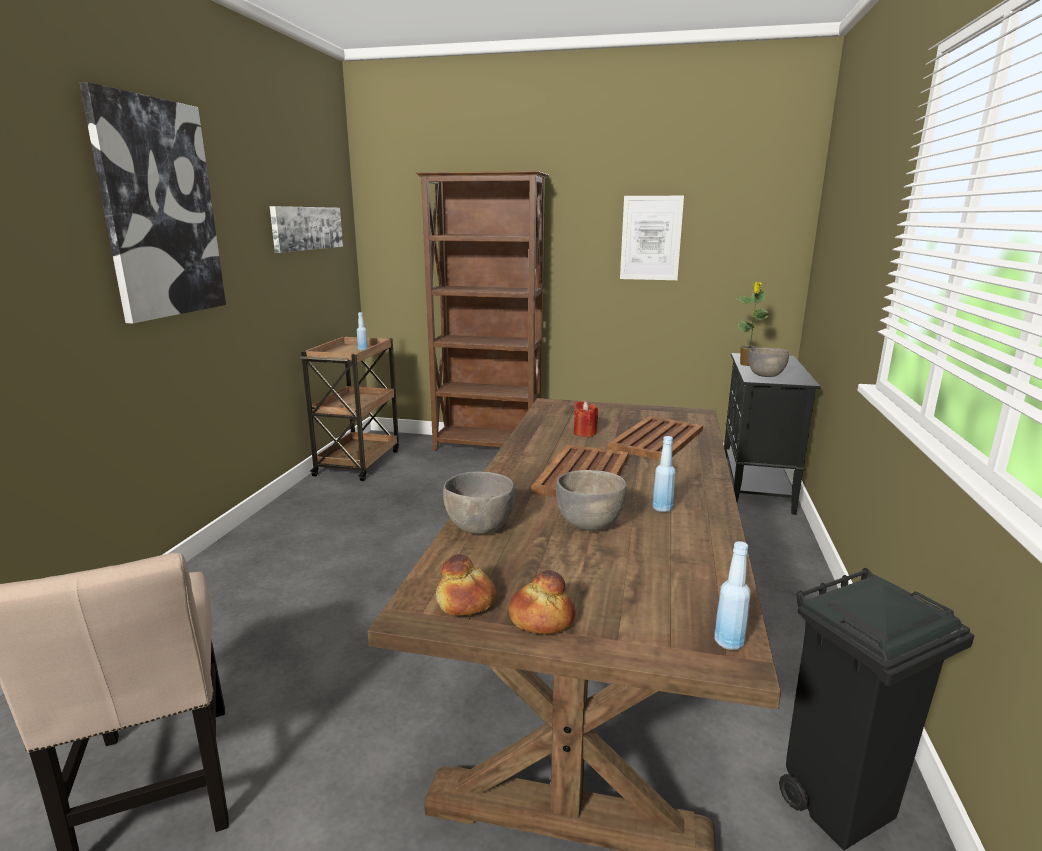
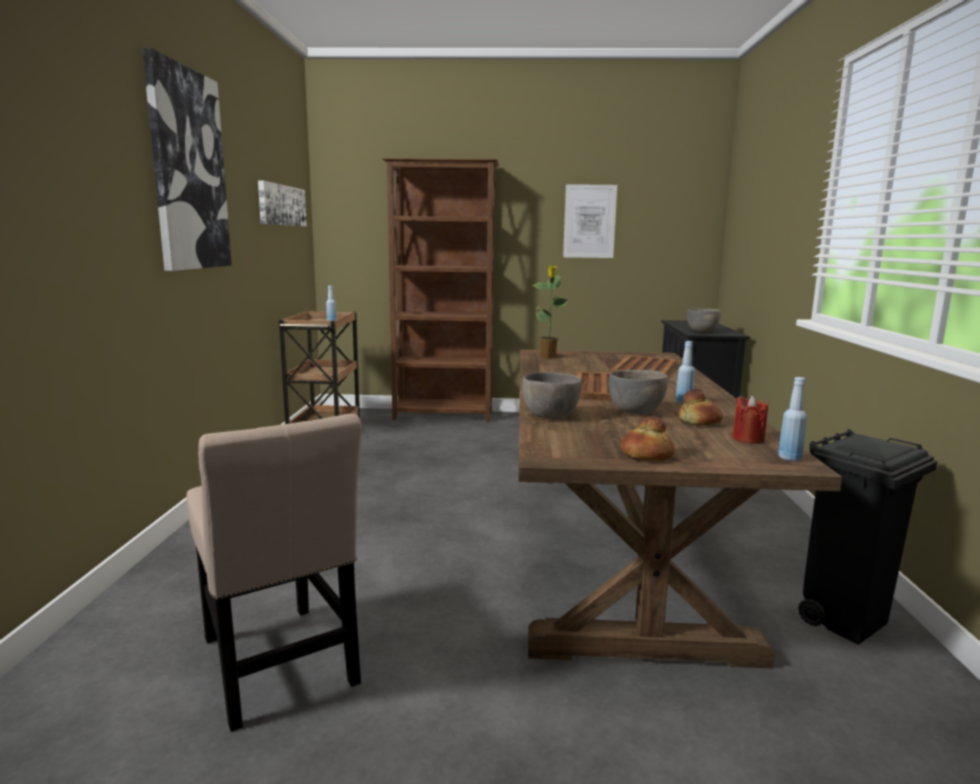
camera: 10 degrees left, 5 degrees down
bread [436,554,496,616] -> bread moved to [678,389,723,425]
red candle [574,401,598,437] -> red candle moved to [732,396,768,444]
potted plant [736,282,770,366] -> potted plant moved to [533,265,568,359]

